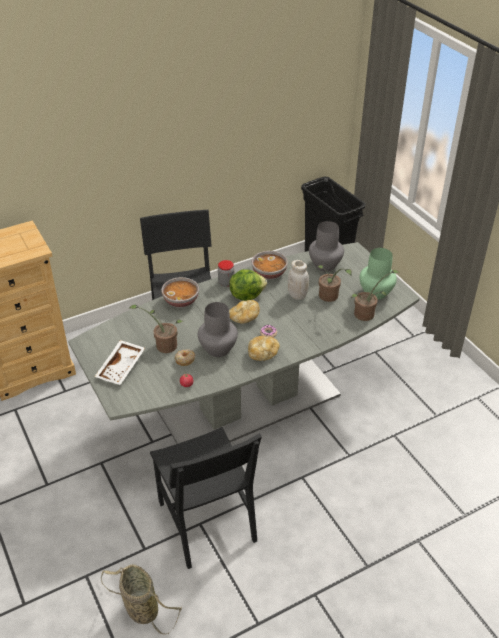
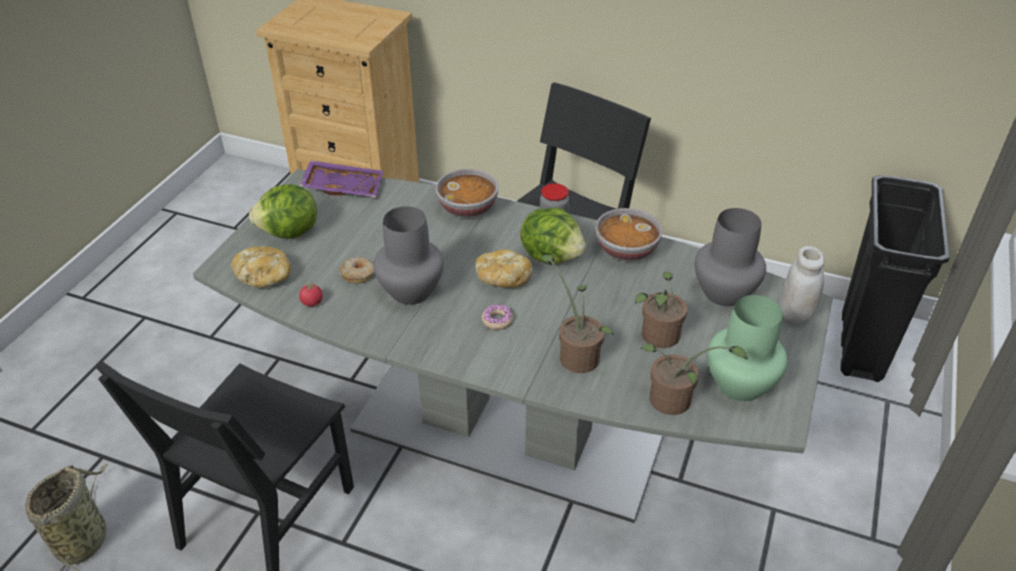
camera: 50 degrees right, 0 degrees up
white tray [94,340,145,385] -> lettuce [249,184,317,239]
potted plant [129,305,184,353] -> potted plant moved to [541,254,614,373]
bread [248,336,280,361] -> bread moved to [231,246,291,288]
white jar [288,260,309,300] -> white jar moved to [781,246,824,324]
none -> purple tray [300,160,383,197]

